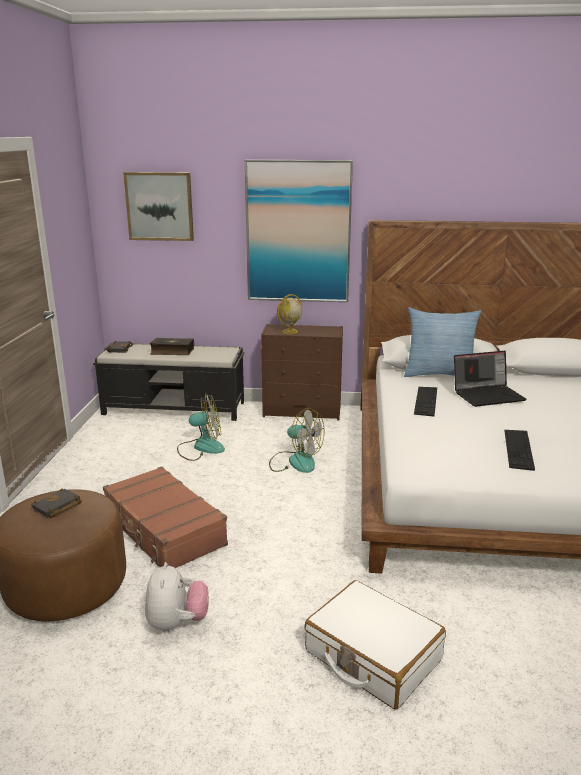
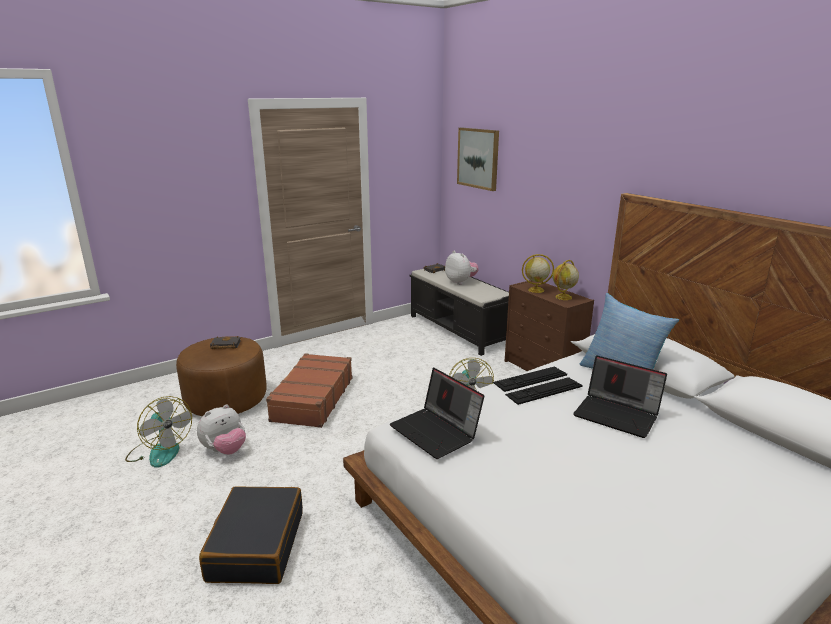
camera: 50 degrees right, 0 degrees up
book [150,338,194,355] -> plush toy [445,251,479,285]
fan [177,394,225,461] -> fan moved to [125,396,192,468]
picture [245,160,353,302] -> none
white suitcase [304,580,446,710] -> black suitcase [199,486,303,584]
keyboard [504,430,535,471] -> keyboard moved to [493,367,567,392]
none -> laptop [390,367,484,459]
none -> globe [553,260,579,300]

